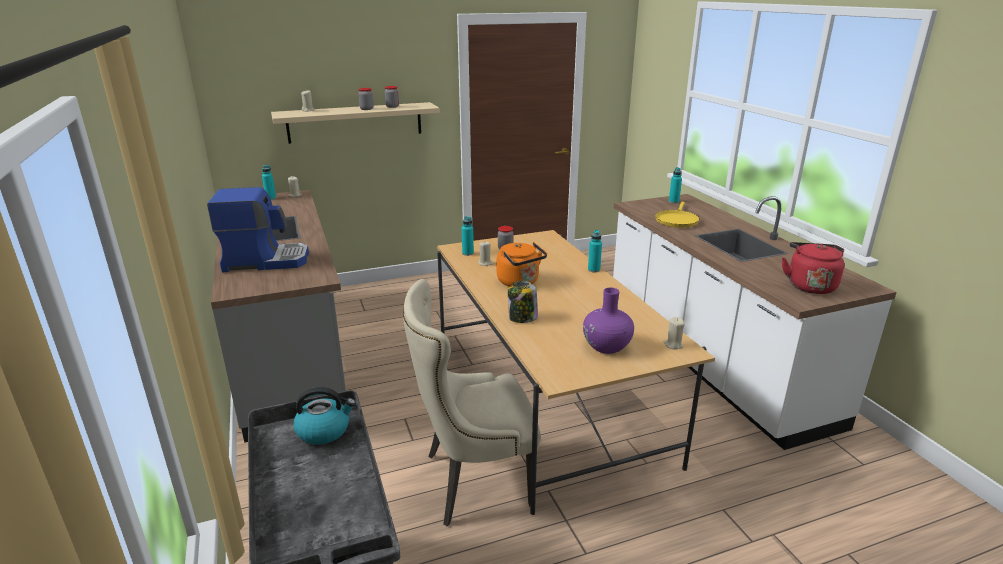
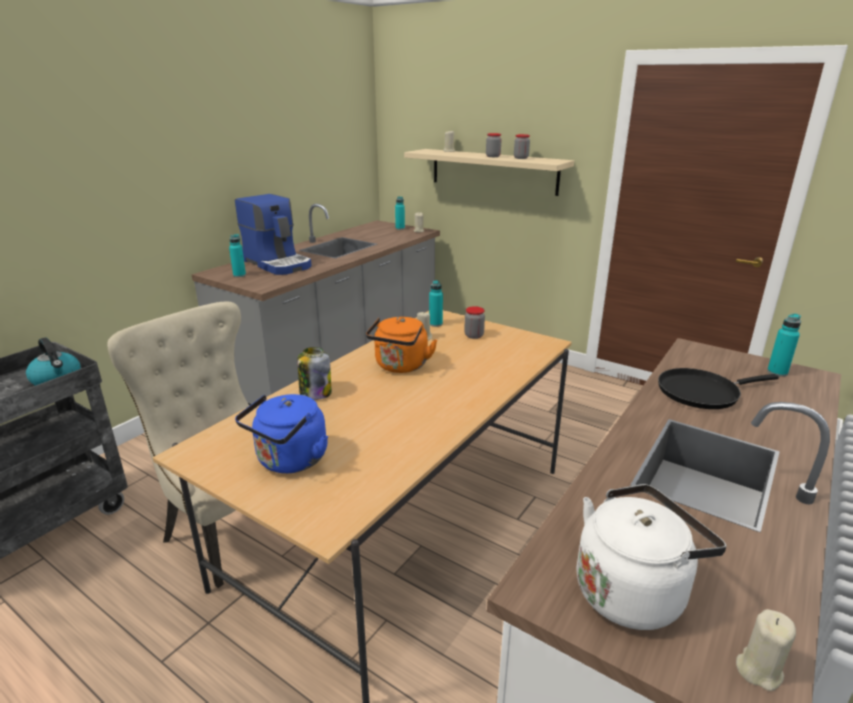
camera: 55 degrees right, 0 degrees up
purple vase [583,287,634,354] -> blue kettle [235,394,328,473]
turquoise bottle [588,230,602,272] -> turquoise bottle moved to [229,234,246,277]
yellow frying pan [655,202,700,228] -> black frying pan [658,368,779,409]
beige candle [664,317,685,350] -> beige candle moved to [736,609,796,691]
red kettle [782,242,844,294] -> white kettle [577,484,726,630]

